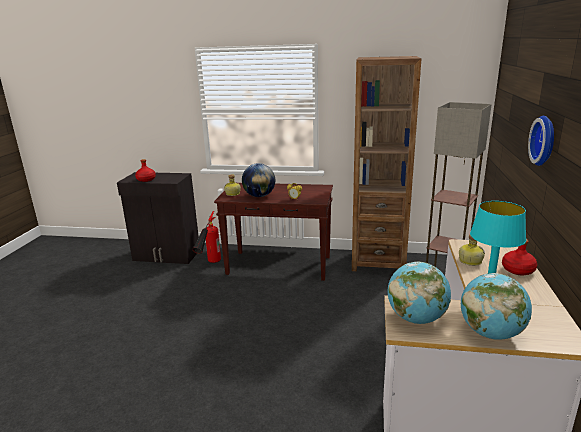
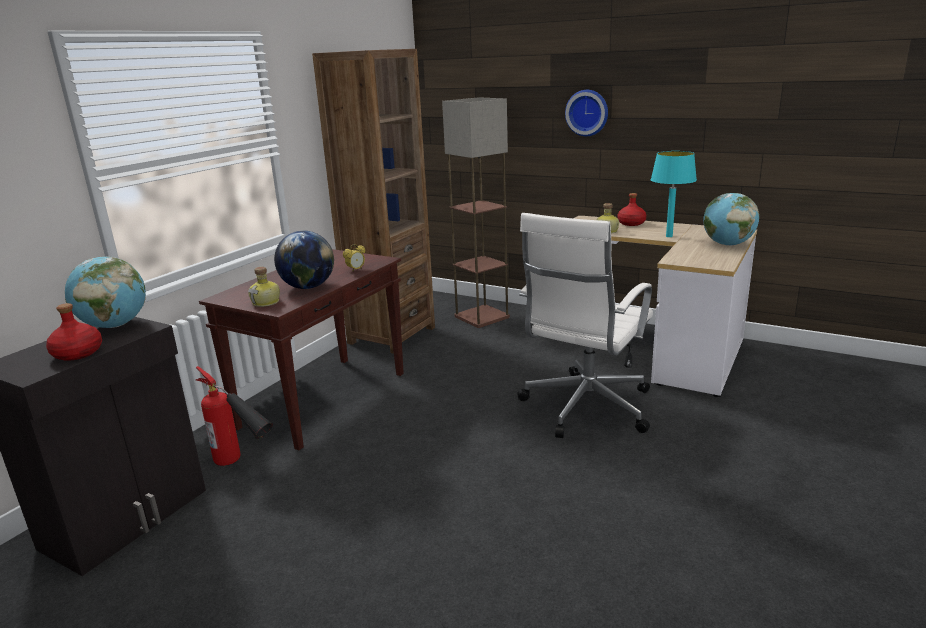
camera: 70 degrees left, 0 degrees up
globe [388,262,451,324] -> globe moved to [65,256,146,328]
none -> white office chair [517,213,653,438]

